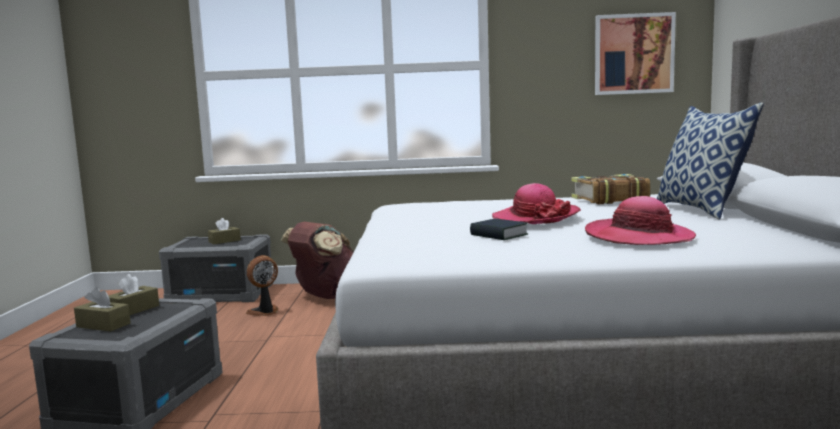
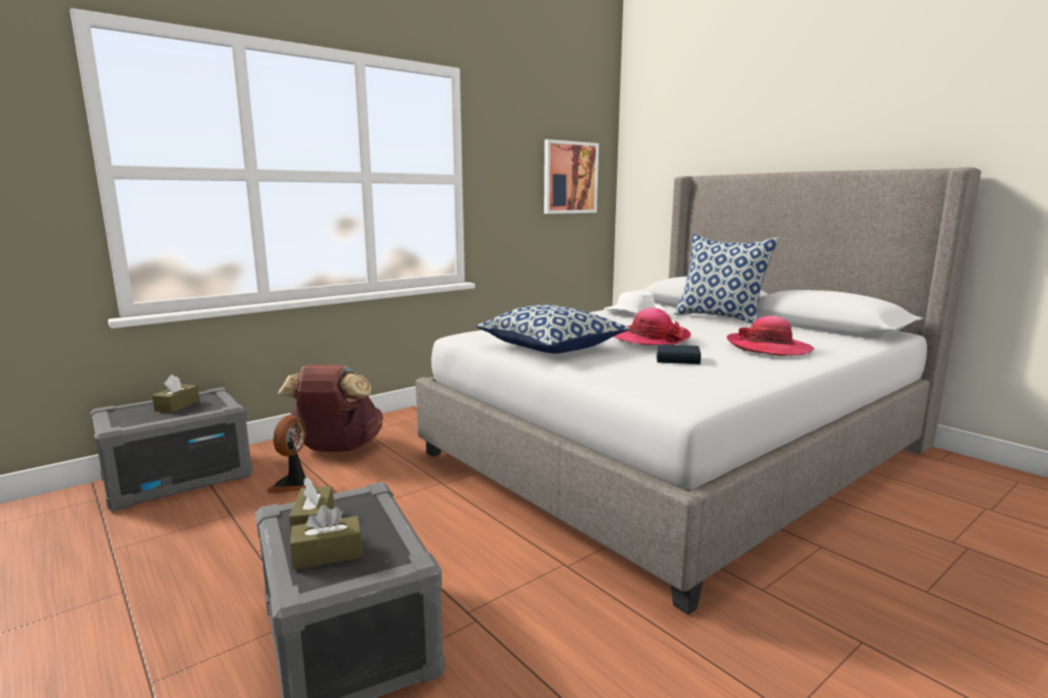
camera: 40 degrees left, 5 degrees up
book [572,174,650,204] -> white hat [604,291,666,314]
none -> pillow [476,305,630,354]

